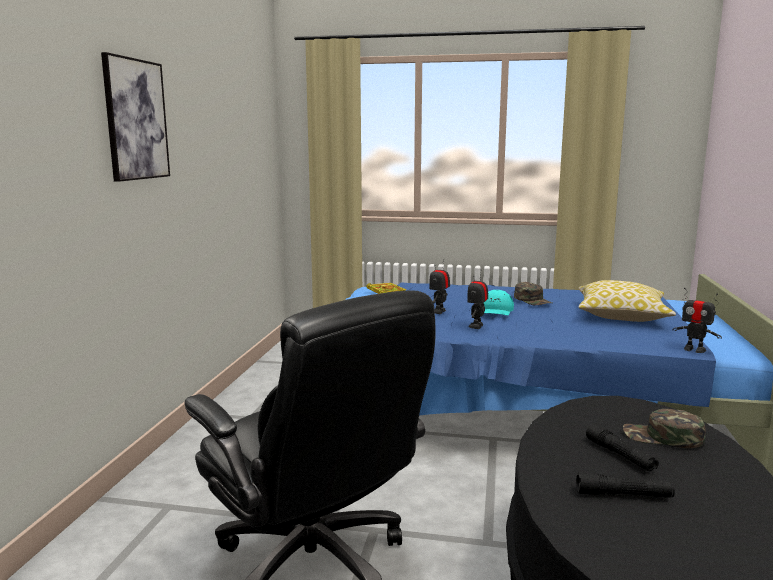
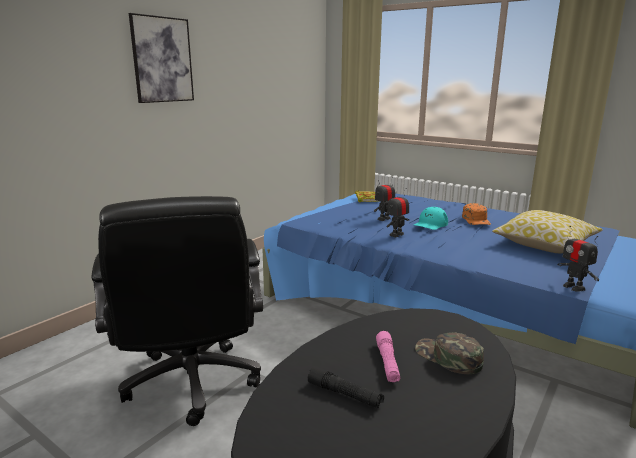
camera: 25 degrees right, 5 degrees up
green cap [514,282,552,305] -> orange cap [462,203,491,225]
black flashlight [586,423,659,471] -> pink flashlight [376,331,400,382]

